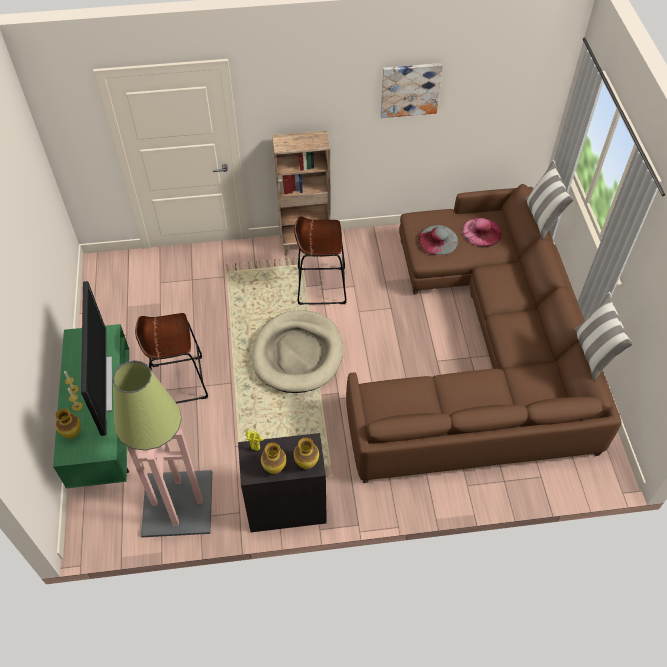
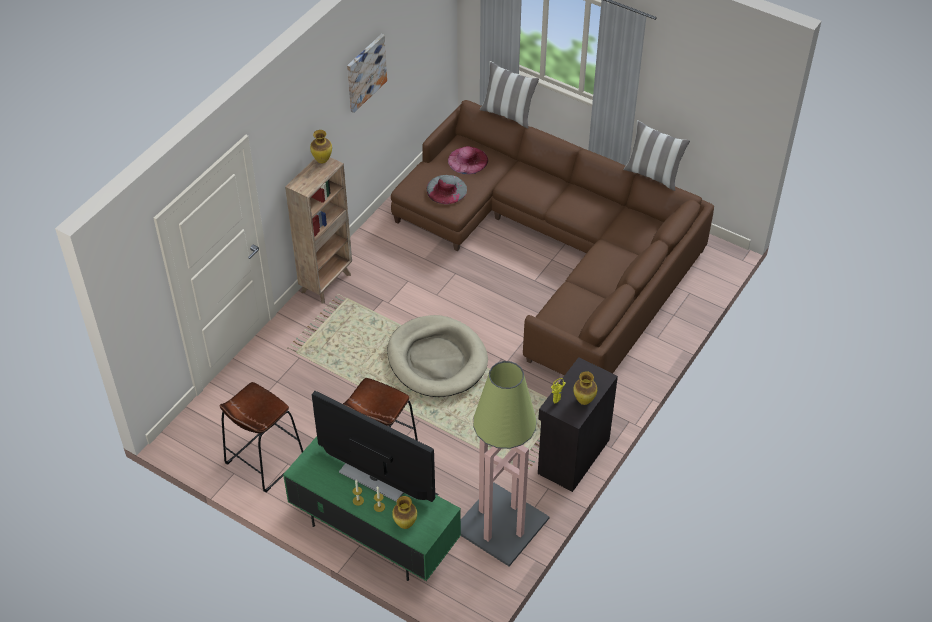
camera: 50 degrees left, 5 degrees down
brown stool [294,216,346,305] -> brown stool moved to [220,382,303,492]
vase [294,438,319,469] -> vase moved to [310,130,332,163]

